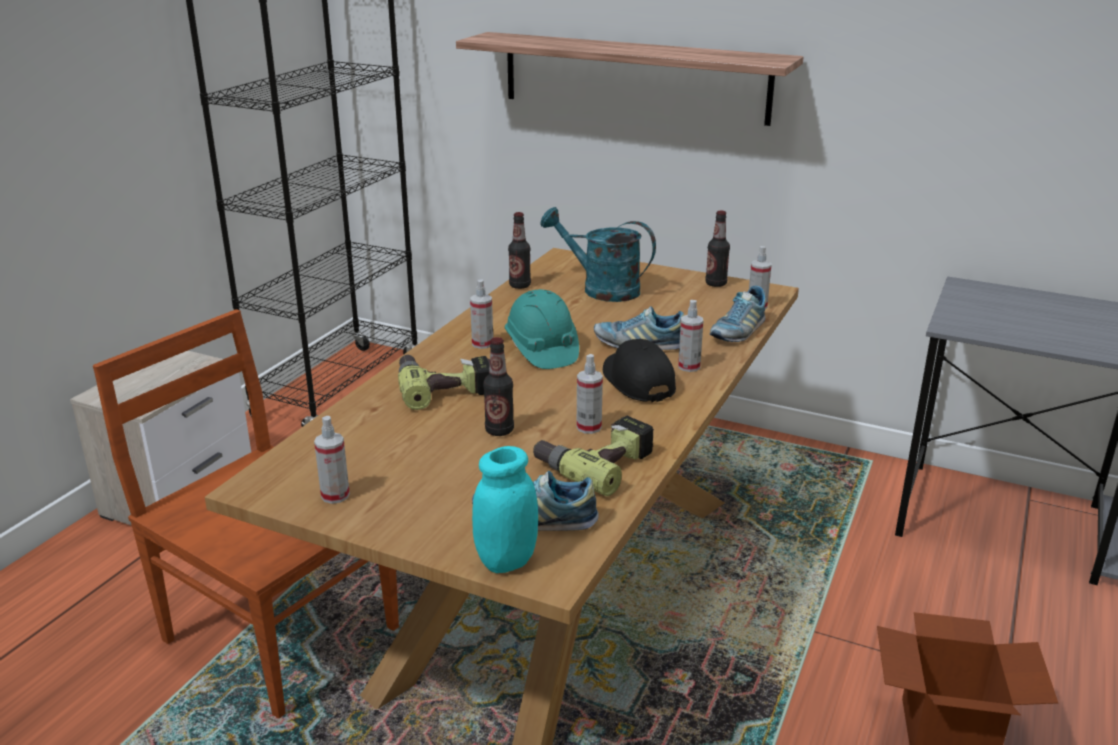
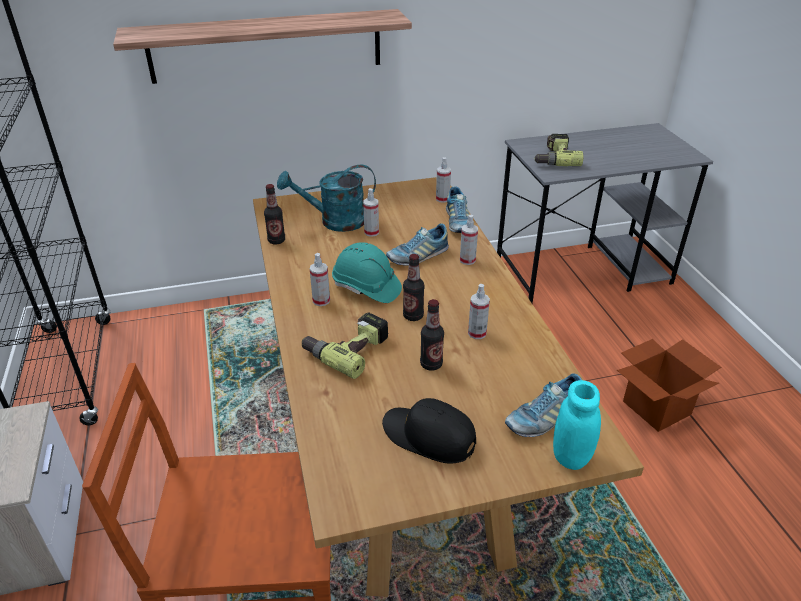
camera: 40 degrees left, 10 degrees up
spray bottle [314,416,350,504] -> spray bottle moved to [363,188,379,237]
power drill [533,416,654,496] -> power drill moved to [533,134,584,166]
black cap [603,339,676,402] -> black cap moved to [382,398,476,464]
bottle [705,211,730,287] -> bottle moved to [403,254,425,321]

